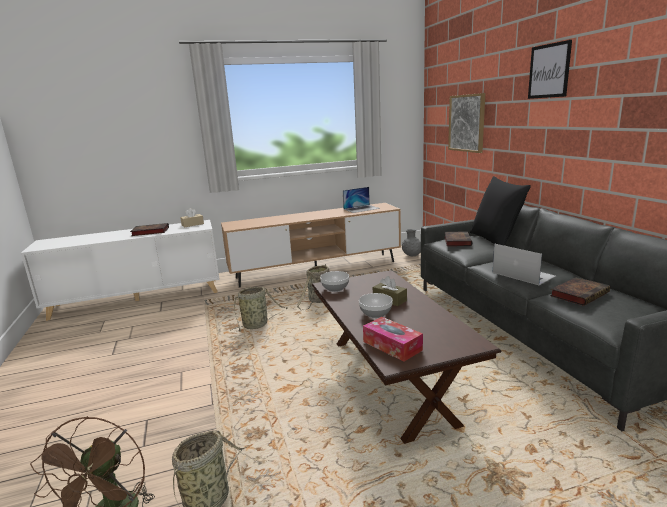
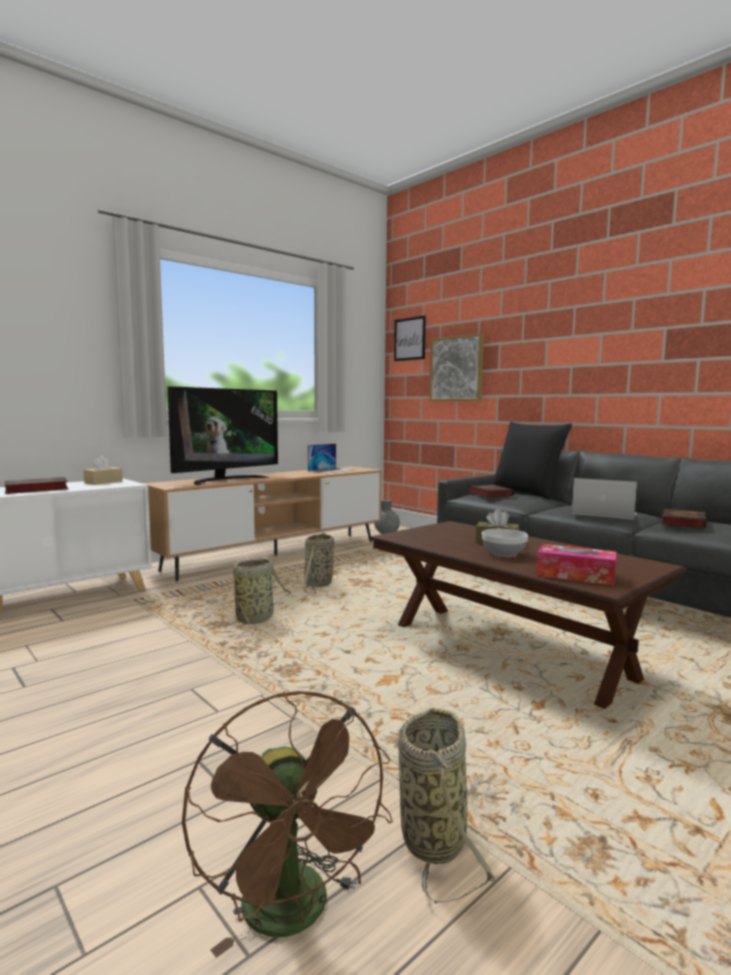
camera: 25 degrees left, 10 degrees down
bowl [320,271,349,292] -> none
picture [528,40,572,99] -> picture moved to [394,316,426,361]
none -> television [168,386,278,485]

